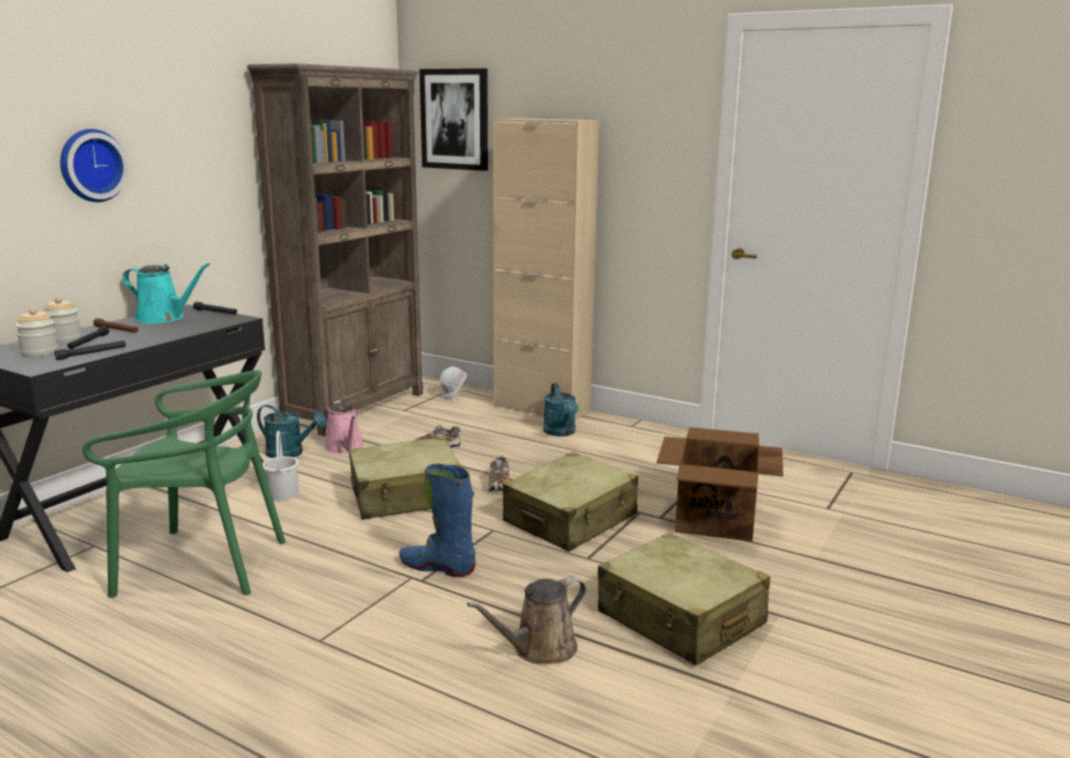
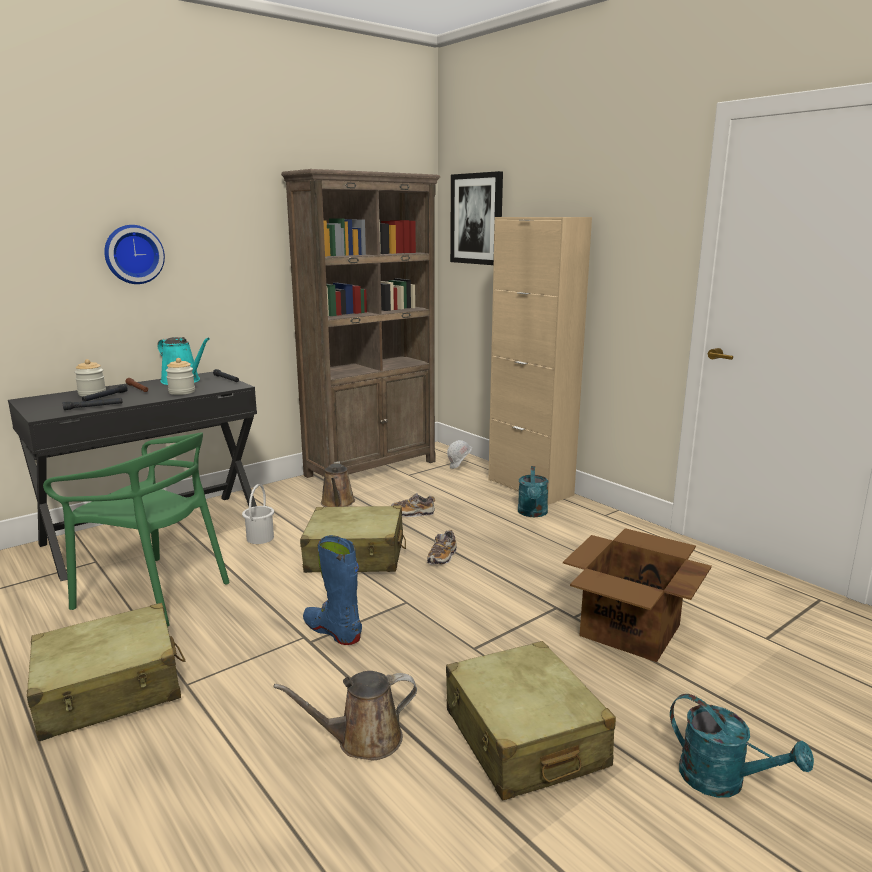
camera: 20 degrees right, 0 degrees up
jar [15,308,58,357] -> jar moved to [166,358,195,395]
turquoise watering can [257,405,327,458] -> turquoise watering can moved to [670,694,814,798]
pink watering can [324,400,364,454] -> brown watering can [321,461,355,507]
beige suitcase [503,452,638,552] -> beige suitcase moved to [27,603,185,741]

